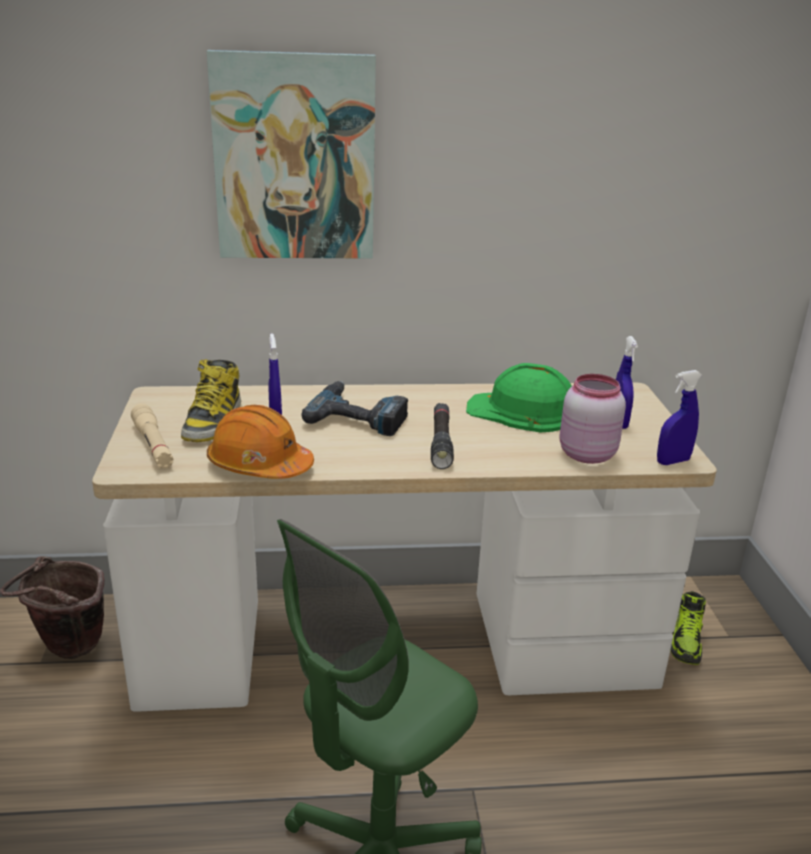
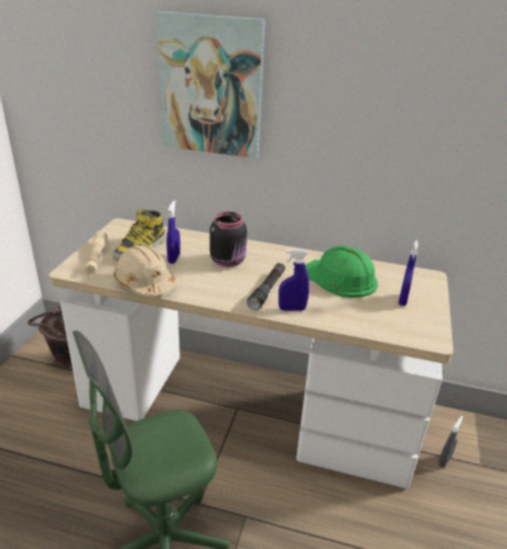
camera: 20 degrees right, 5 degrees up
orange hard hat [207,405,314,479] -> beige hard hat [114,245,176,296]
power drill [301,381,408,436] -> black jar [210,212,247,267]
pink jar [560,374,626,464] -> none
blue spray bottle [657,370,702,465] -> blue spray bottle moved to [278,249,310,311]
shoe [670,591,706,665] -> grey spray bottle [438,416,463,467]

